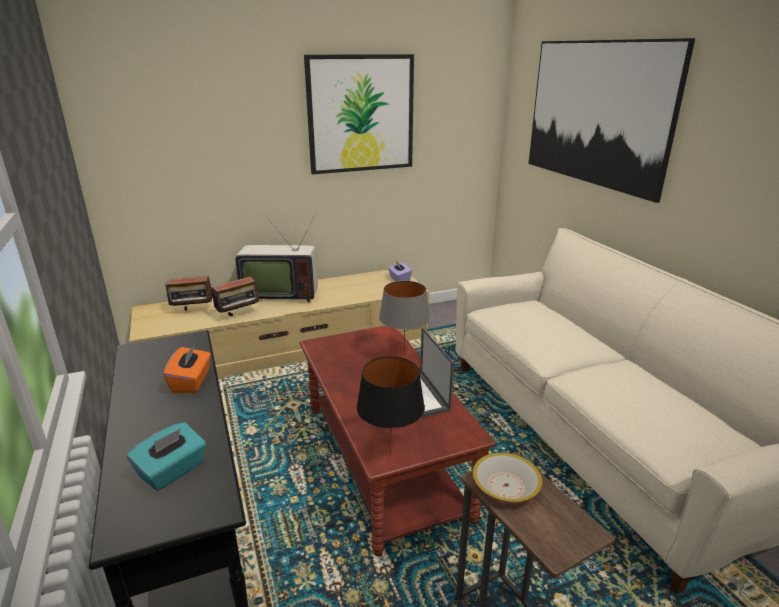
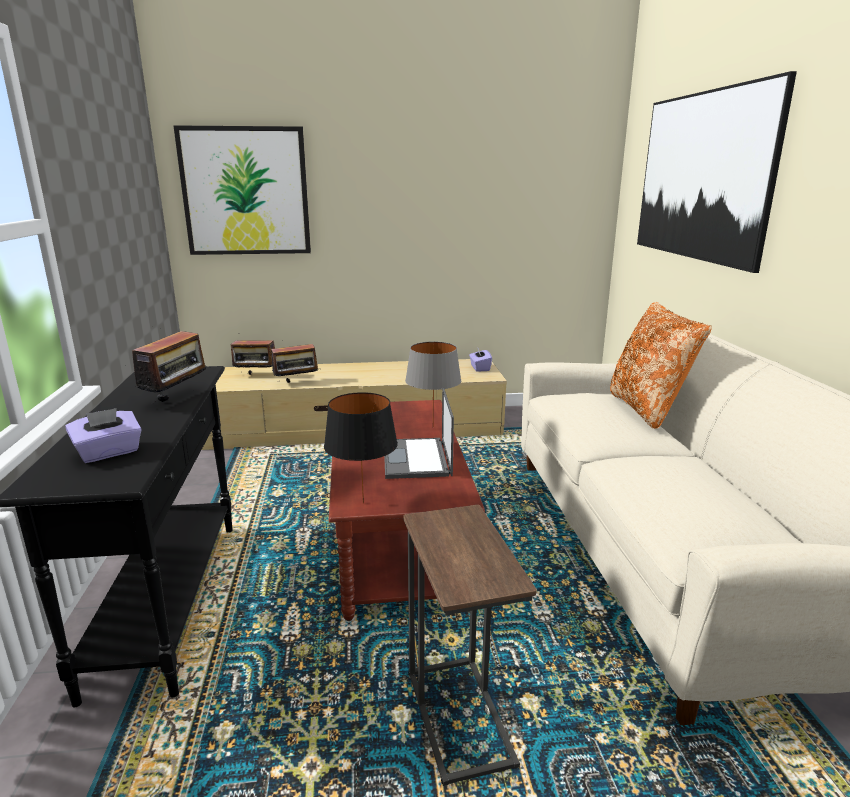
camera: 15 degrees right, 5 degrees down
turquoise tissue box [127,422,206,491] -> purple tissue box [65,408,142,463]
orange tissue box [163,344,211,393] -> radio [132,328,210,404]
television [235,215,318,302] -> none
picture [304,54,414,174] -> picture moved to [174,125,311,255]
bowl [472,453,542,503] -> none
none -> orange pillow [610,302,712,429]

